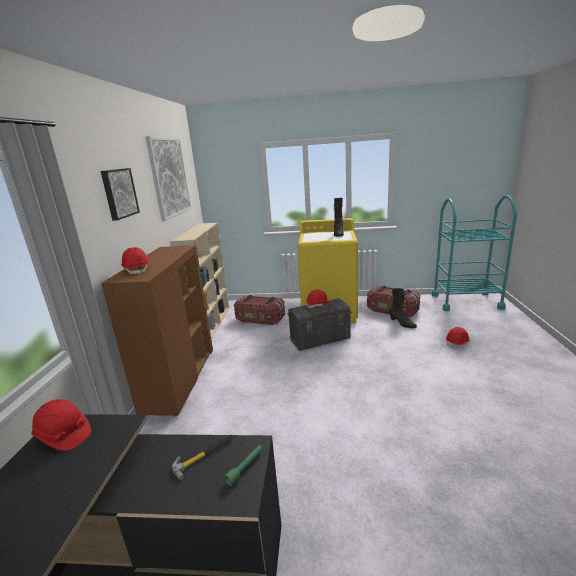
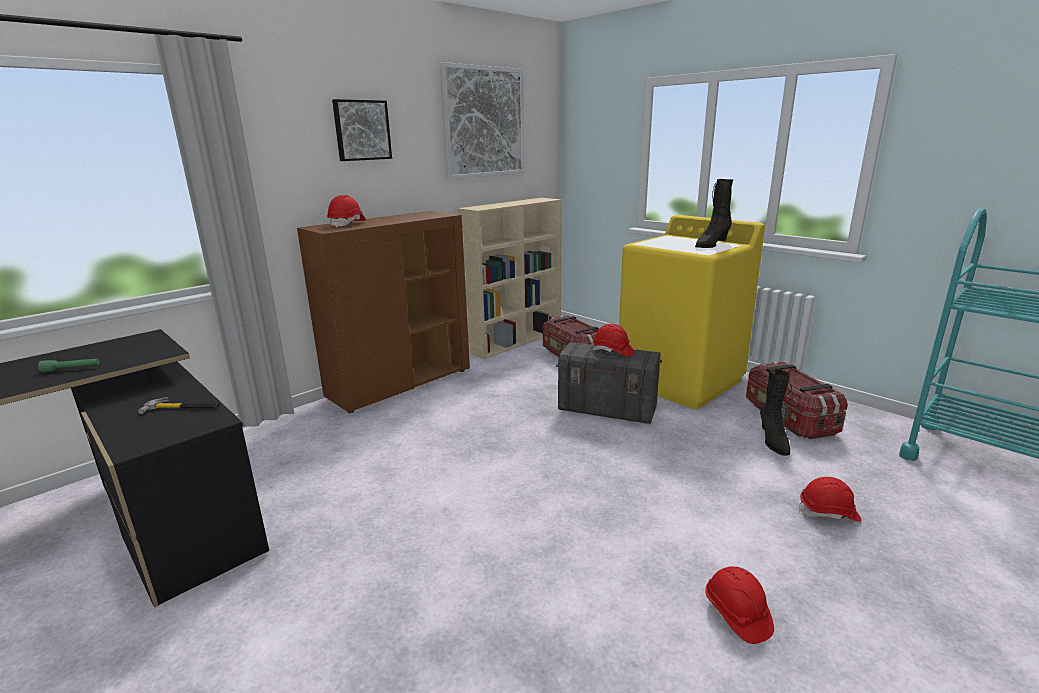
camera: 40 degrees right, 0 degrees up
red hard hat [31,399,91,451] -> red hard hat moved to [705,567,774,644]
green flashlight [224,445,263,486] -> green flashlight moved to [38,358,100,372]

